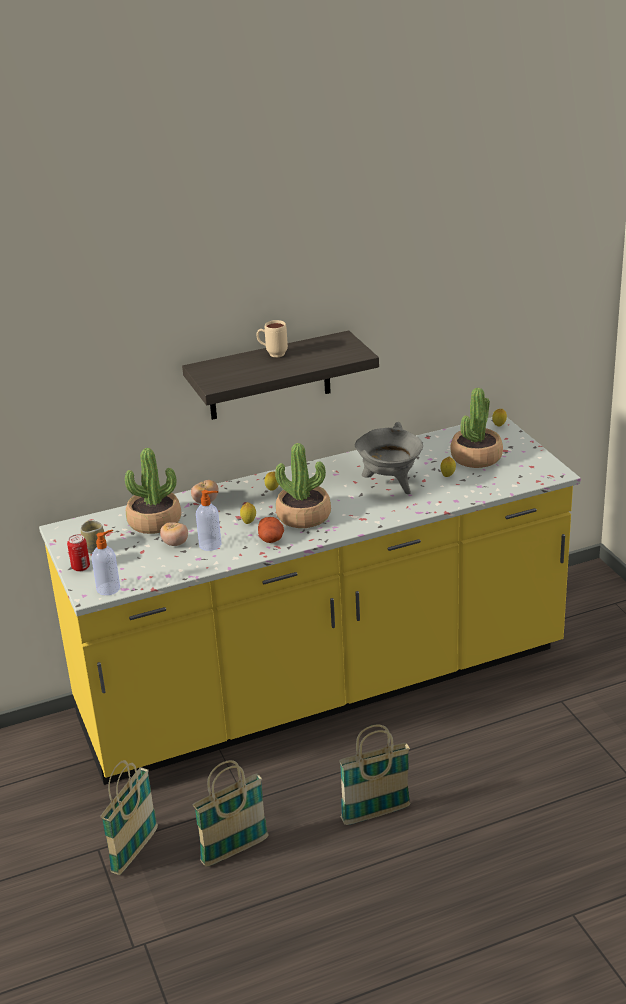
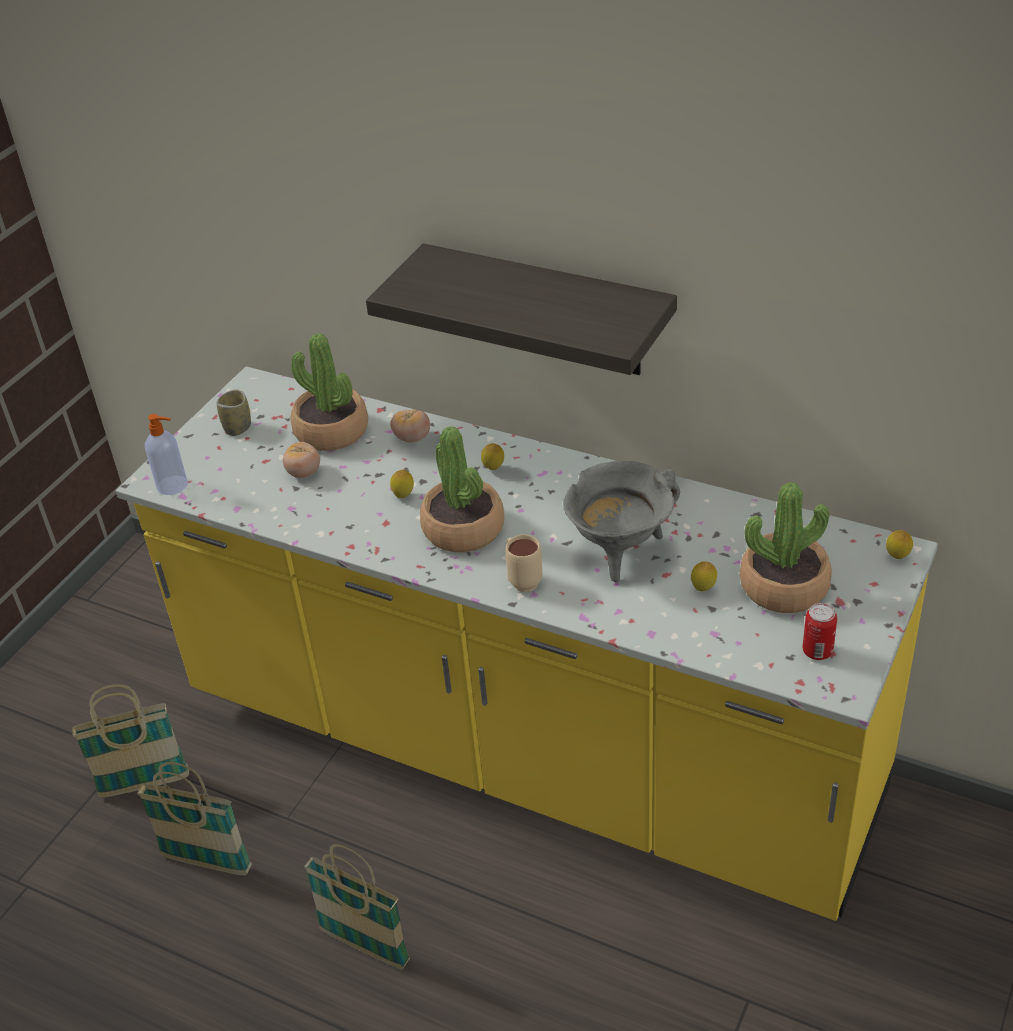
camera: 50 degrees right, 10 degrees up
can [67,534,90,572] -> can moved to [802,603,837,660]
soap dispenser [196,490,222,551] -> none
beige mug [256,320,288,357] -> beige mug moved to [506,535,543,592]
potato [258,517,284,543] -> none

